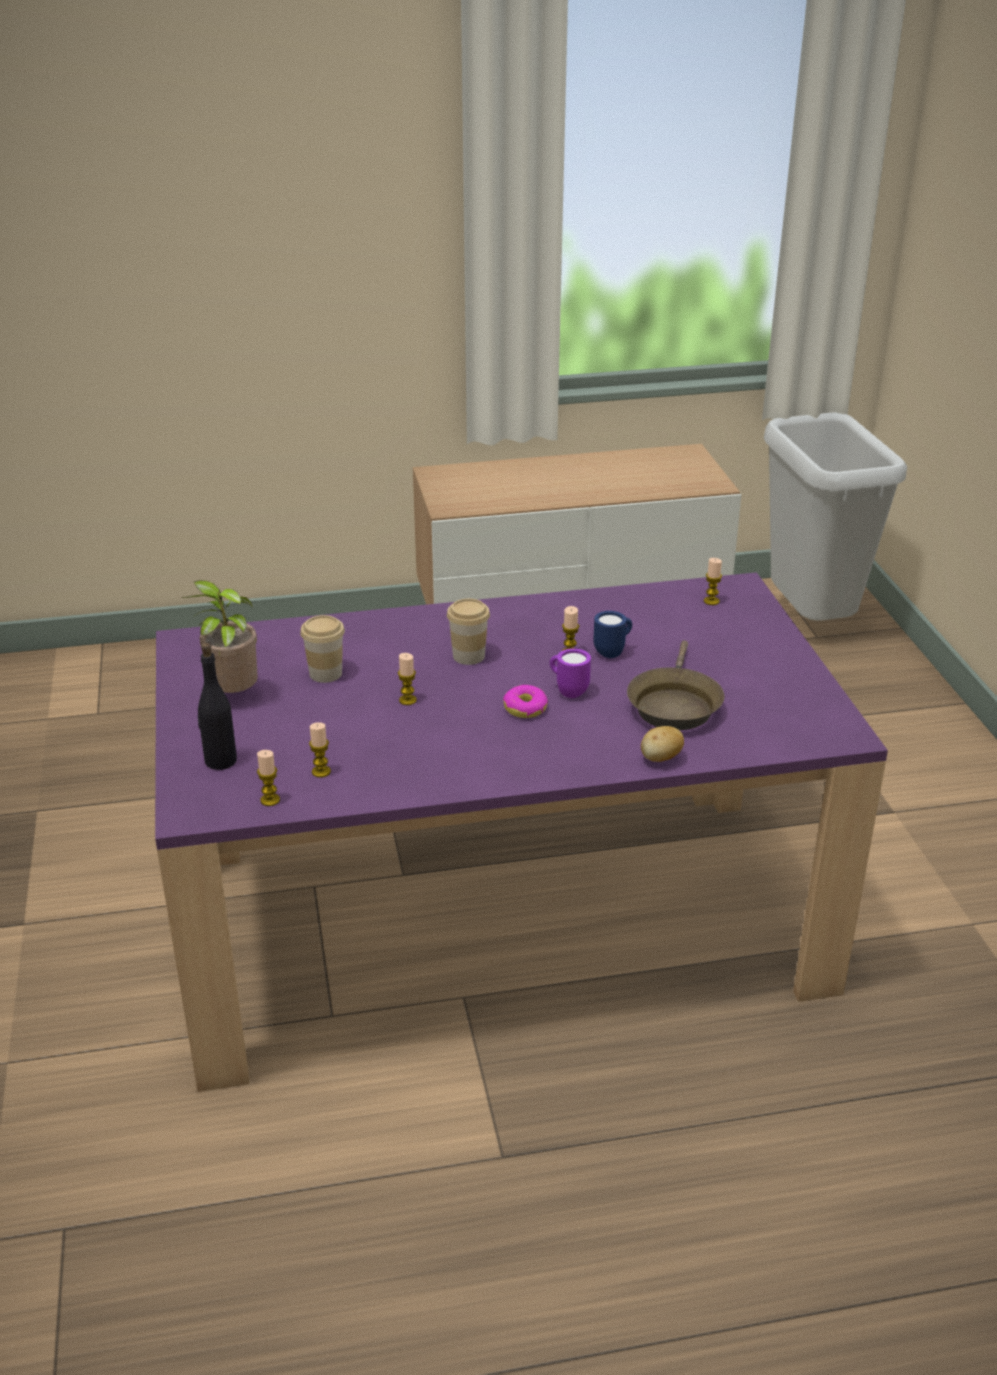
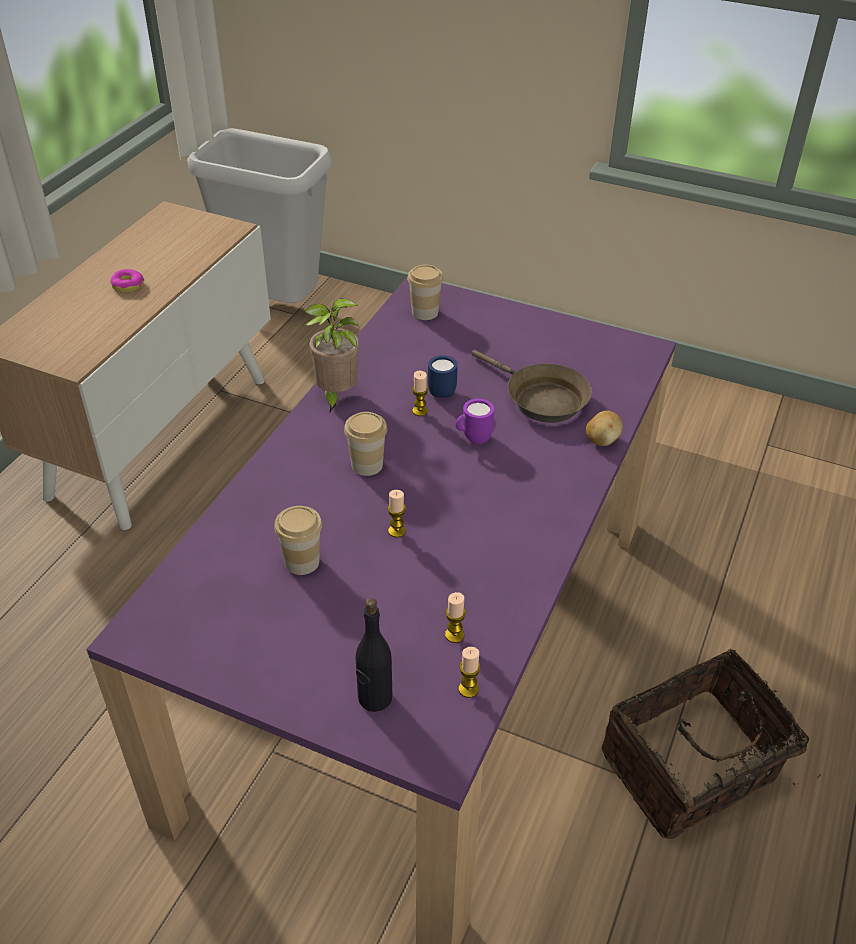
camera: 55 degrees left, 10 degrees up
potted plant [182,580,258,693] -> potted plant moved to [305,298,359,414]
donut [503,685,548,718] -> donut moved to [110,269,144,293]
candle [704,558,722,605] -> cup [407,265,443,320]
none -> basket [601,649,821,839]

